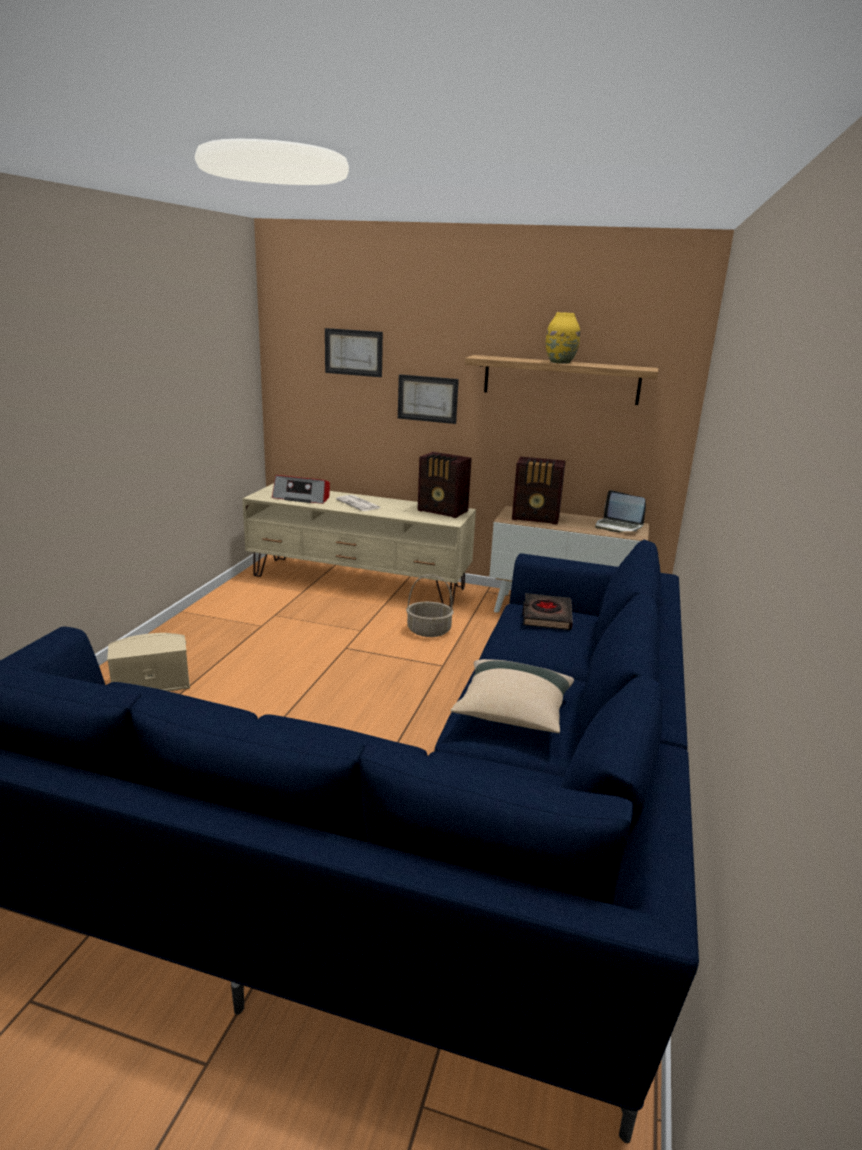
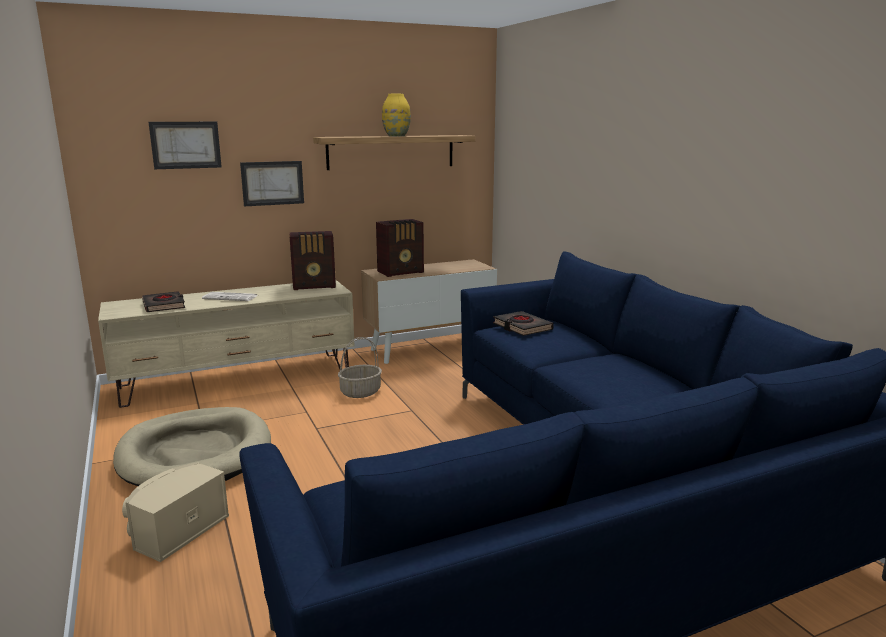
camera: 40 degrees left, 5 degrees down
radio [272,475,330,504] -> black book [142,291,185,312]
beige pillow [451,659,574,733] -> none
laptop [595,490,646,532] -> none
none -> beige dog bed [113,407,271,486]

